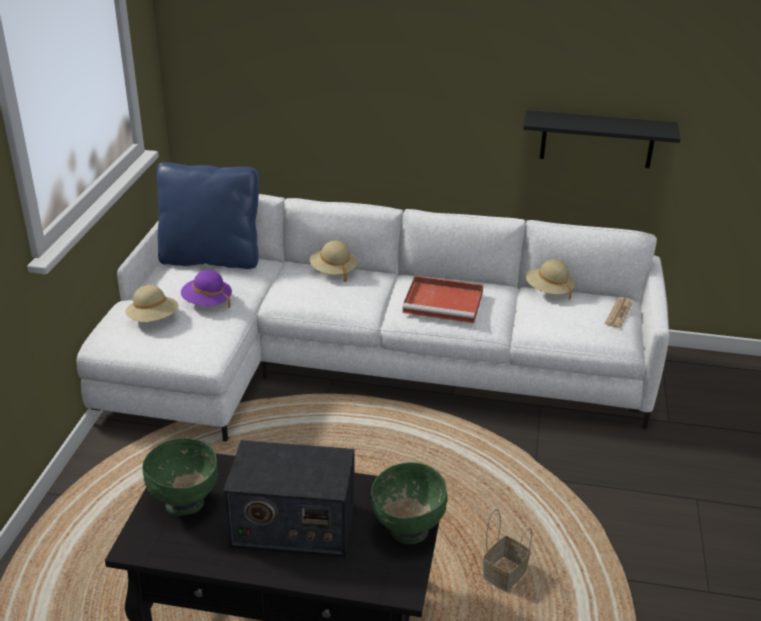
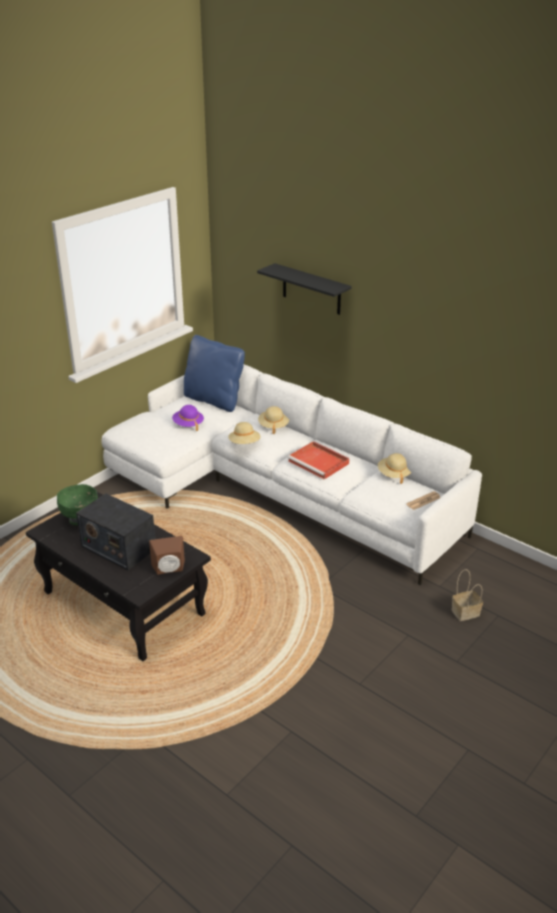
camera: 30 degrees right, 0 degrees up
beige hat [125,285,179,322] -> beige hat moved to [228,422,260,444]
green bowl [371,462,448,544] -> brown speaker [149,536,185,575]
basket [483,509,532,592] -> basket moved to [452,569,483,621]
black shelf [523,110,681,168] -> black shelf moved to [257,263,352,315]

